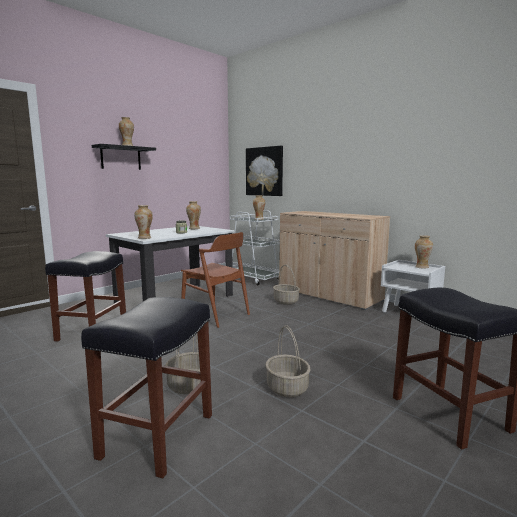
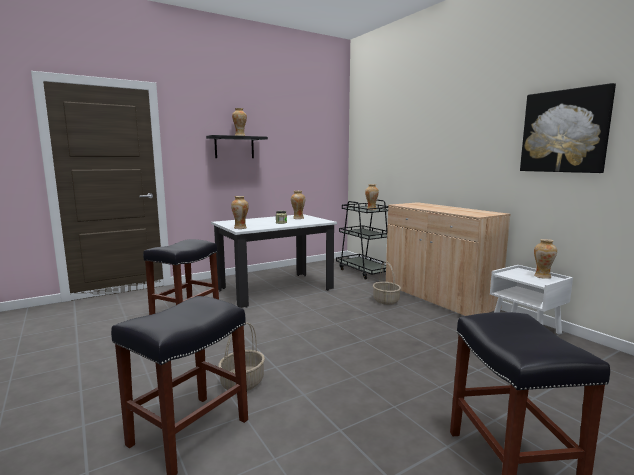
camera: 15 degrees right, 0 degrees up
brown chair [181,232,250,328] -> none
white cart [230,210,280,285] -> black cart [336,199,389,280]
picture [246,146,283,196] -> picture moved to [520,83,616,173]
basket [265,325,310,398] -> none

